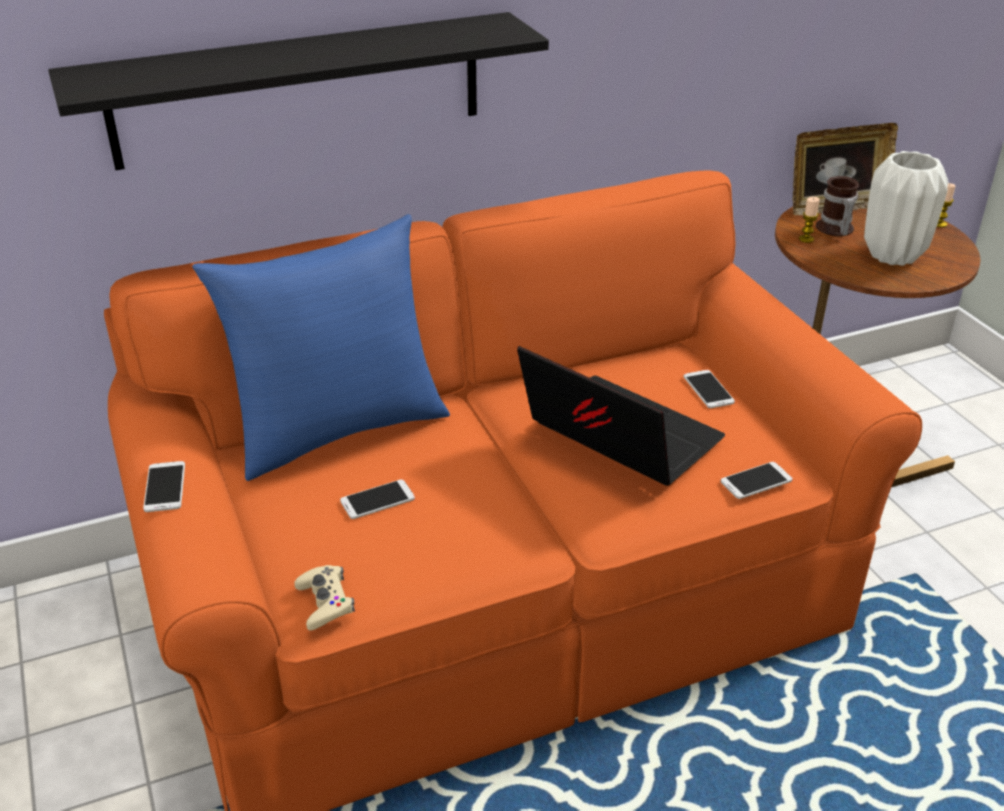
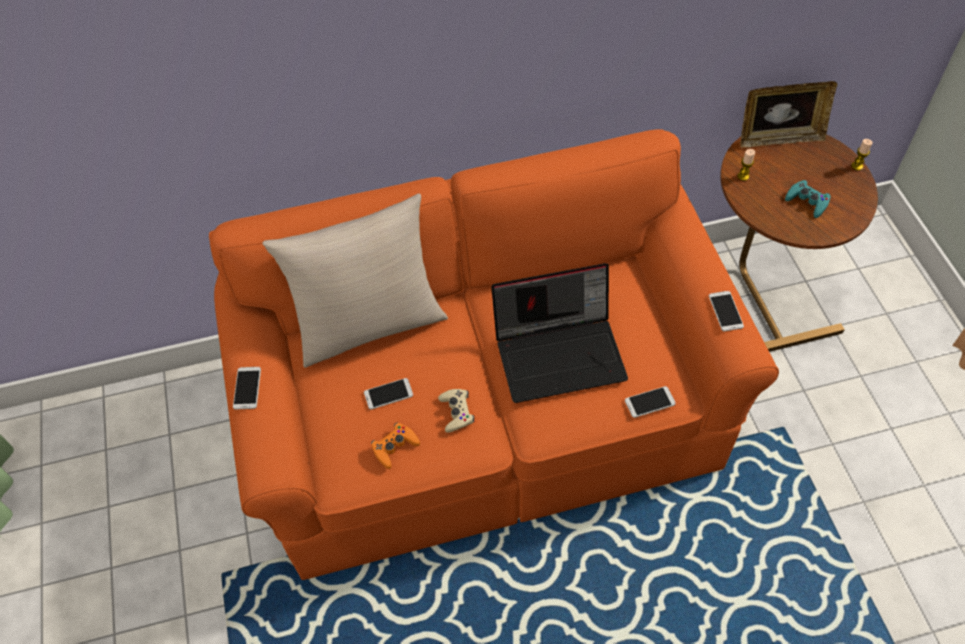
camera: 10 degrees right, 20 degrees up
black shelf [48,12,549,170] -> none
blue pillow [192,214,450,481] -> beige pillow [262,193,448,368]
beige game controller [294,565,355,631] -> beige game controller moved to [438,389,474,433]
laptop [517,346,725,486] -> laptop turned 120 degrees clockwise [491,263,628,403]
phone [683,370,735,408] -> phone moved to [709,291,744,332]
mug [816,176,859,236] -> none
white vase [864,151,948,266] -> turquoise game controller [785,180,831,218]
none -> orange game controller [371,423,420,469]

